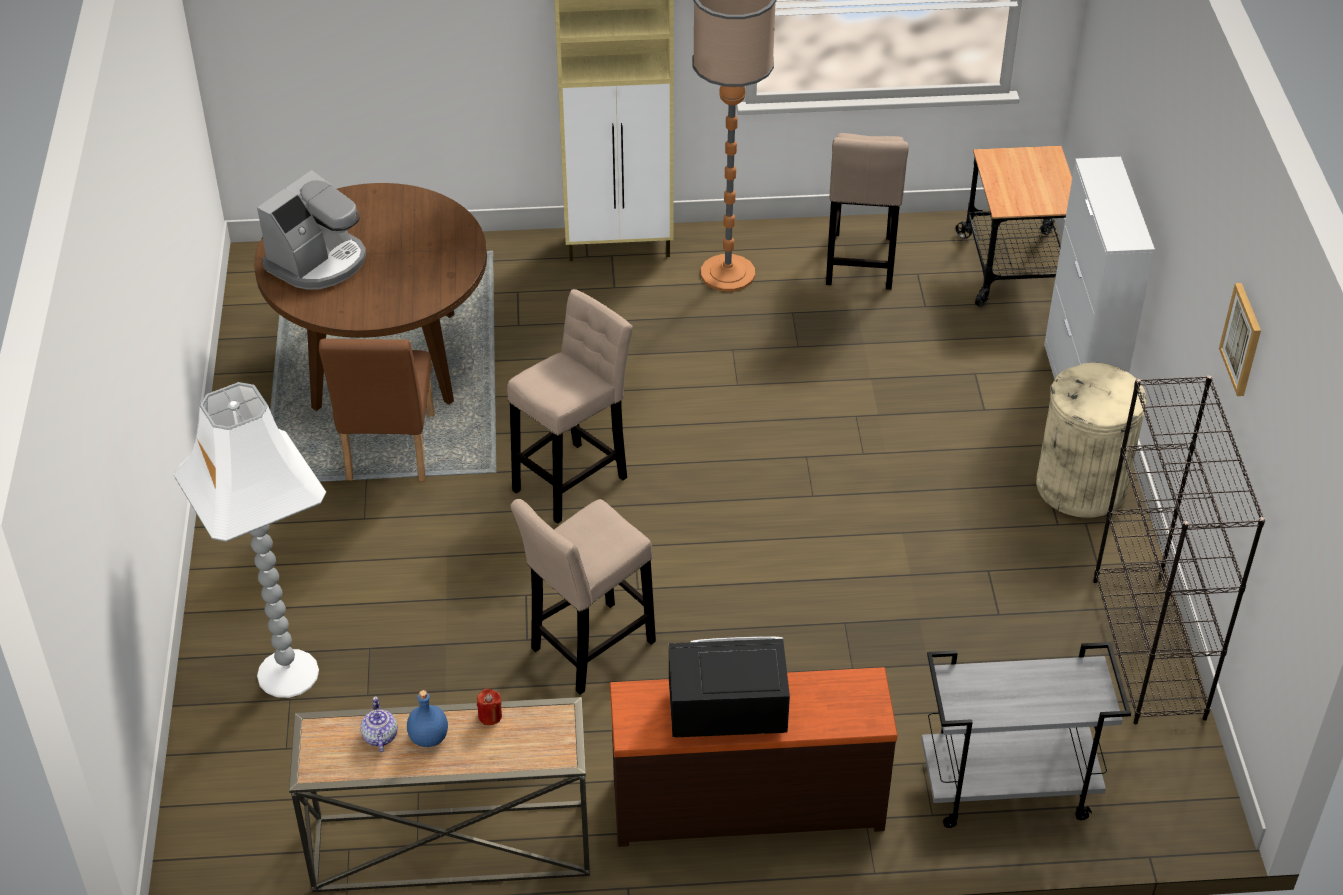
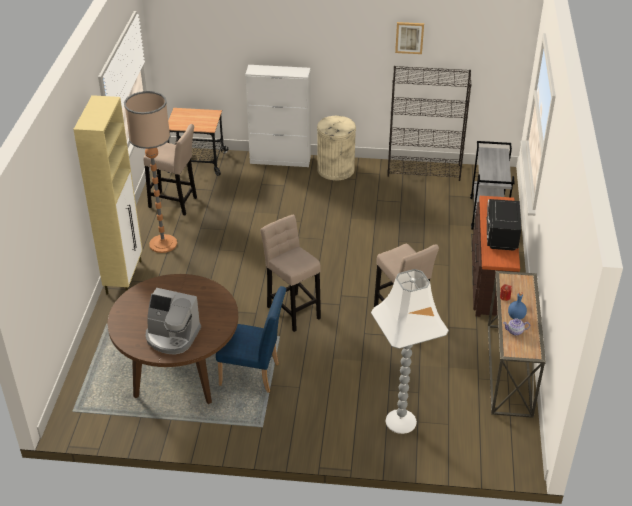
camera: 80 degrees left, 5 degrees down
coffee machine [257,170,366,290] -> coffee machine turned 150 degrees clockwise [146,288,201,354]
brown chair [319,338,434,482] -> blue chair [216,286,286,393]

